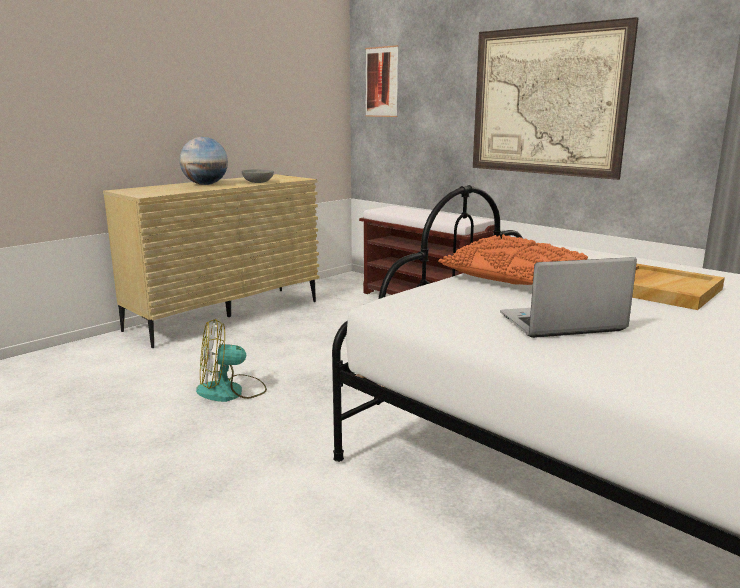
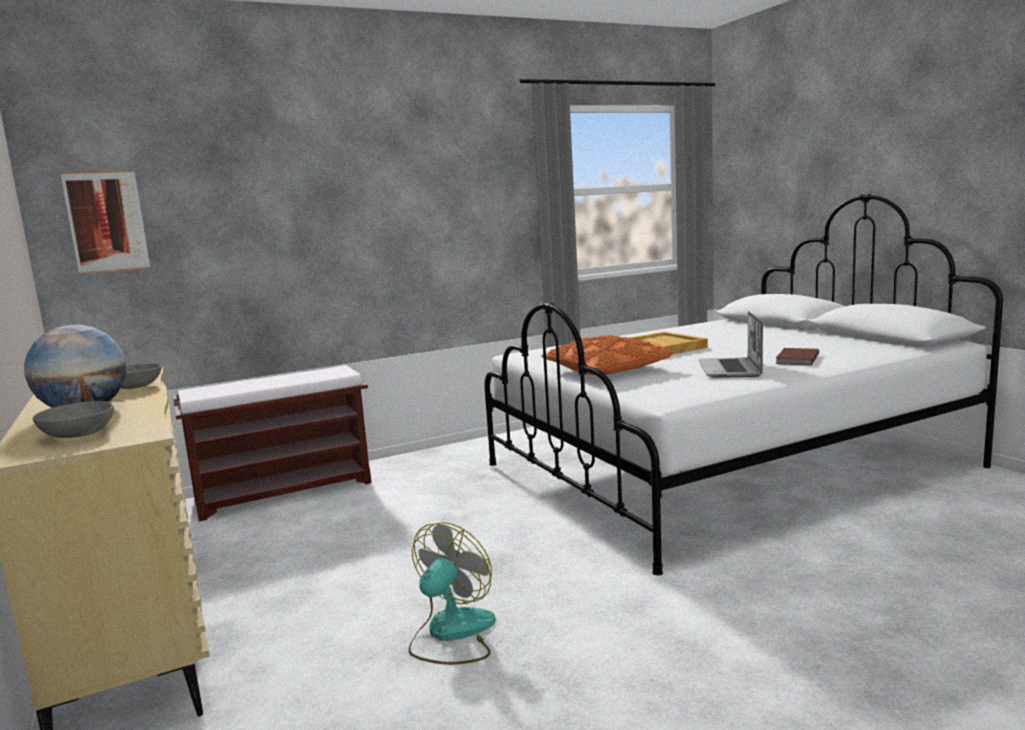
camera: 70 degrees left, 5 degrees down
fan [196,319,267,402] -> fan turned 150 degrees counterclockwise [408,522,496,665]
picture [473,17,639,180] -> none
none -> grey bowl [33,401,114,438]
none -> brown book [776,348,819,365]

